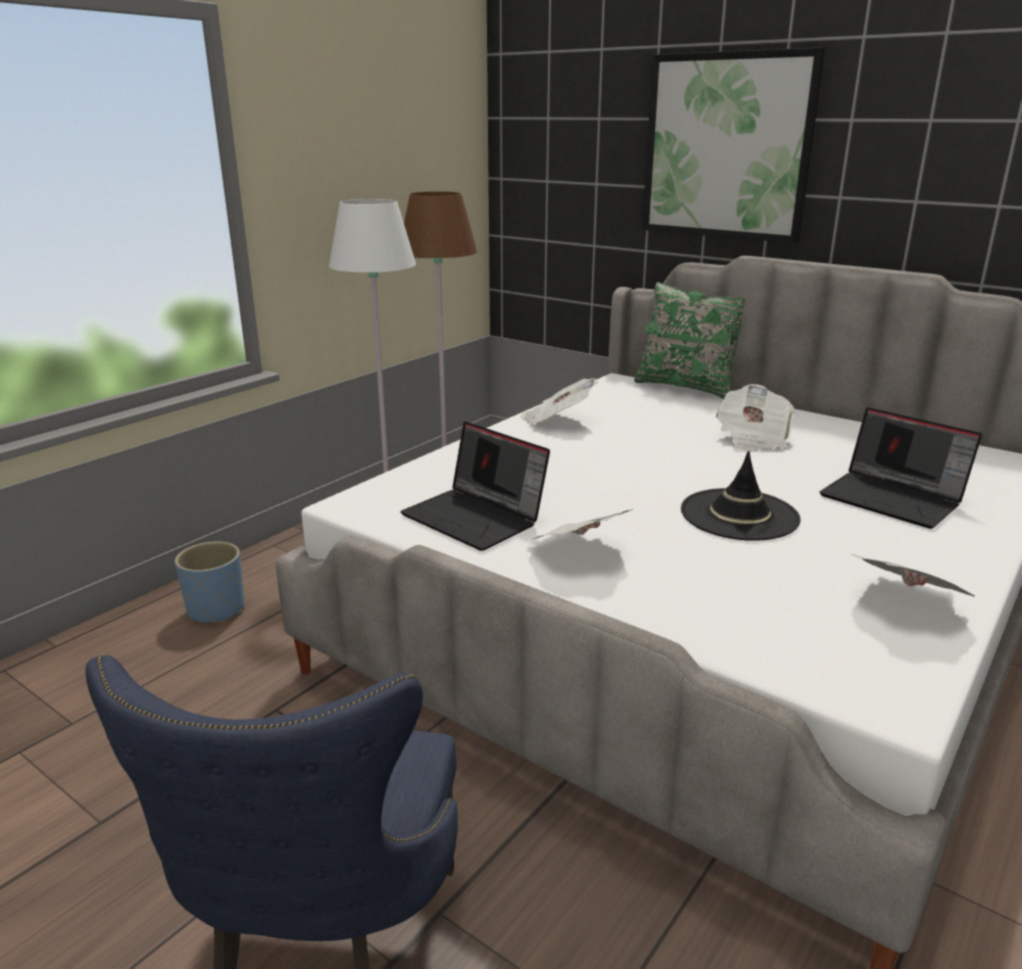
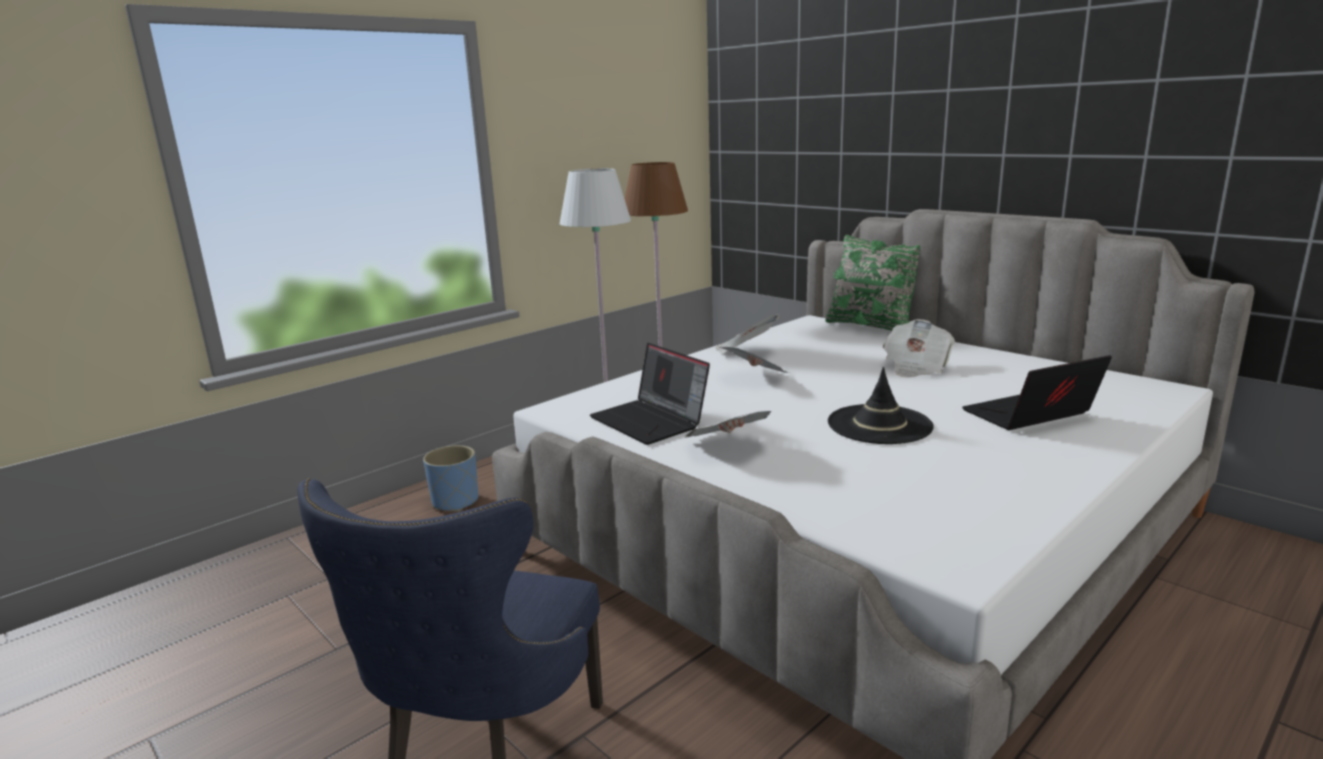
camera: 10 degrees right, 5 degrees down
picture [642,47,825,243] -> none
laptop [819,407,982,529] -> laptop turned 105 degrees clockwise [962,355,1112,430]
newspaper [851,554,975,597] -> newspaper moved to [719,347,790,373]

